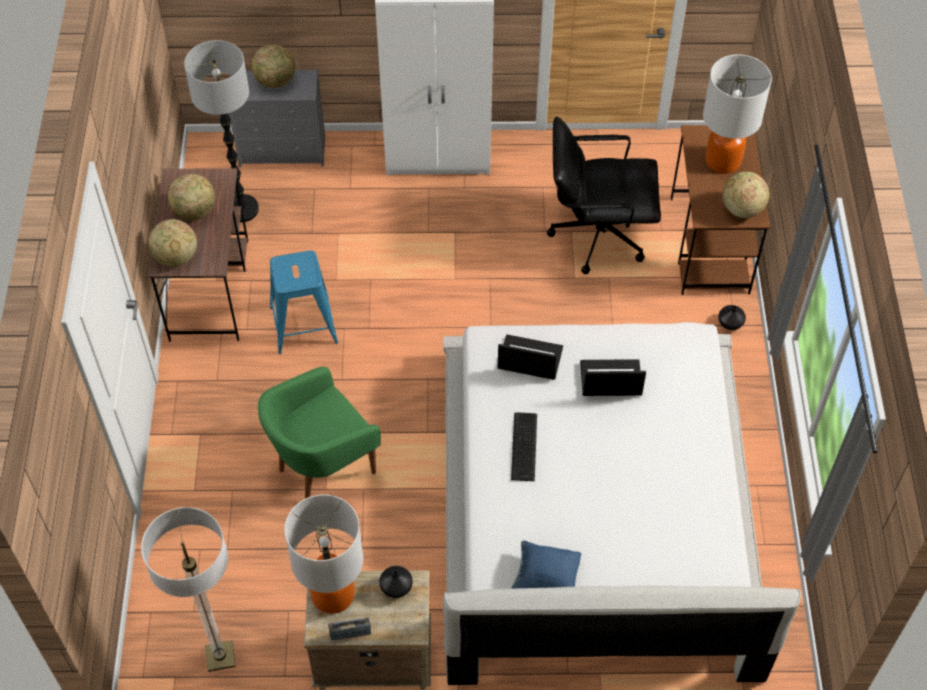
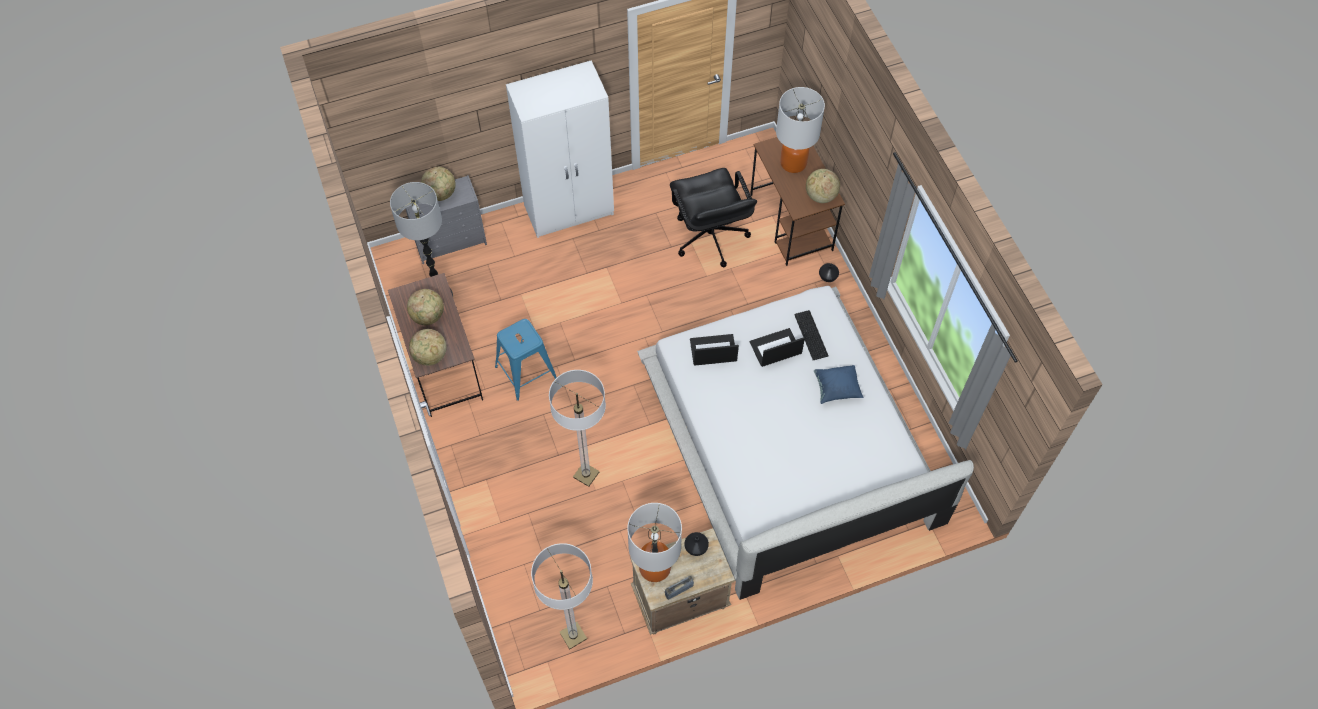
camera: 20 degrees left, 5 degrees up
green armchair [258,367,381,499] -> floor lamp [549,370,606,487]
keyboard [511,412,537,481] -> keyboard moved to [794,310,828,360]
blue pillow [512,541,581,588] -> blue pillow moved to [814,365,863,404]
black office chair [547,117,661,274] -> black office chair turned 90 degrees counterclockwise [670,168,757,267]

